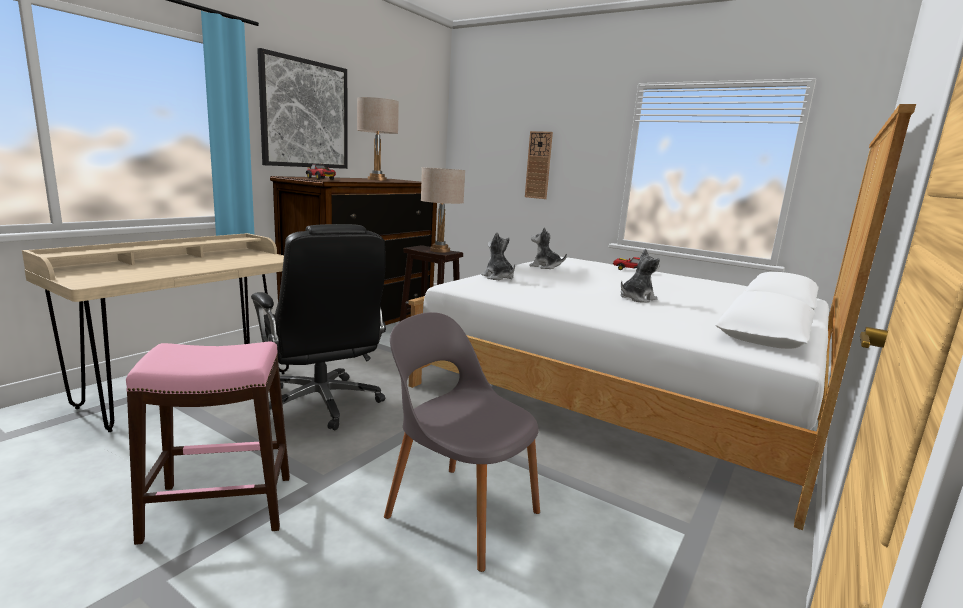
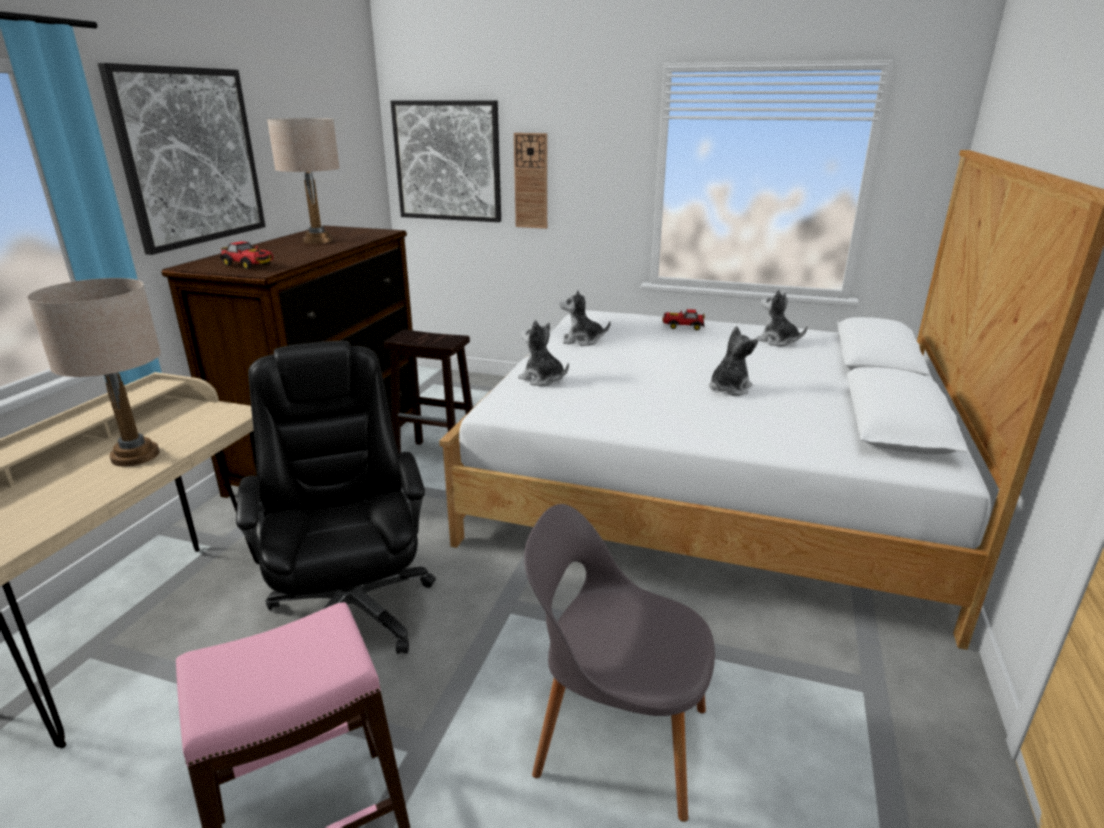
camera: 15 degrees left, 10 degrees up
black office chair [251,224,386,430] -> black office chair turned 150 degrees counterclockwise [236,341,436,654]
beige table lamp [421,167,465,253] -> beige table lamp moved to [27,278,161,467]
none -> picture [390,100,501,222]
none -> plush toy [755,289,807,347]

